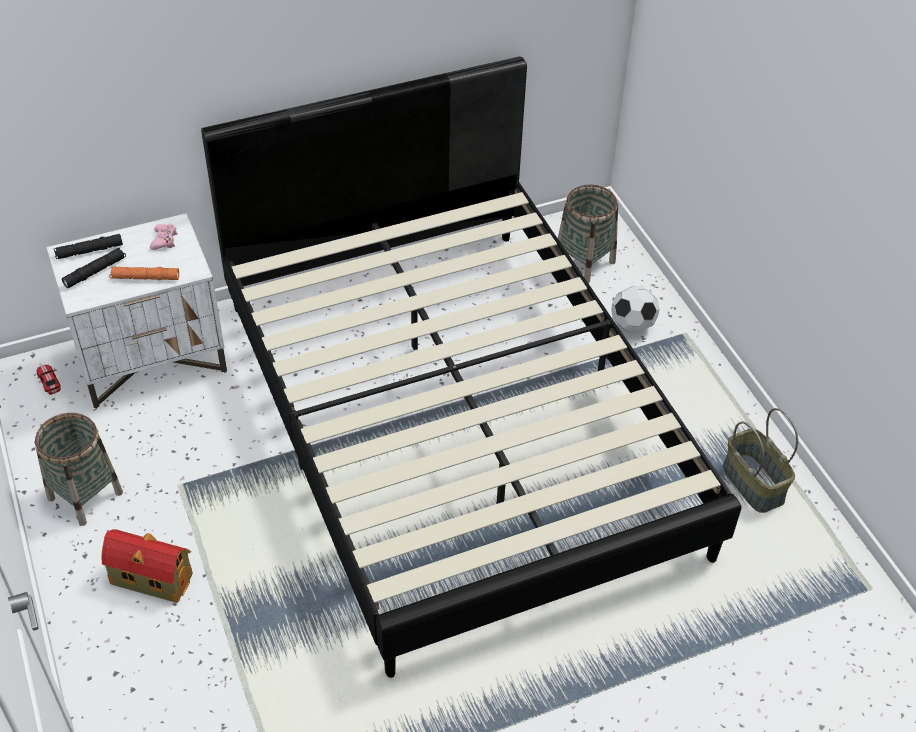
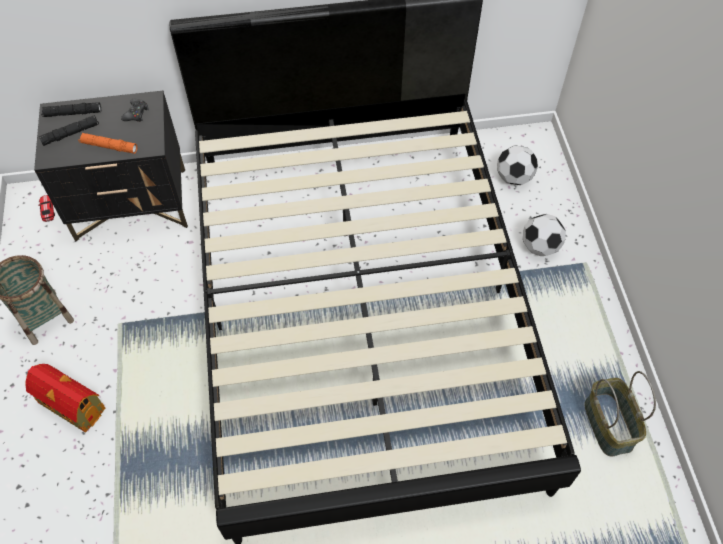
camera: 15 degrees right, 10 degrees up
white nightstand [46,213,227,409] -> black nightstand [34,91,188,241]
pink game controller [150,223,178,250] -> black game controller [121,99,149,122]
basket [558,185,618,283] -> football [497,145,538,185]

